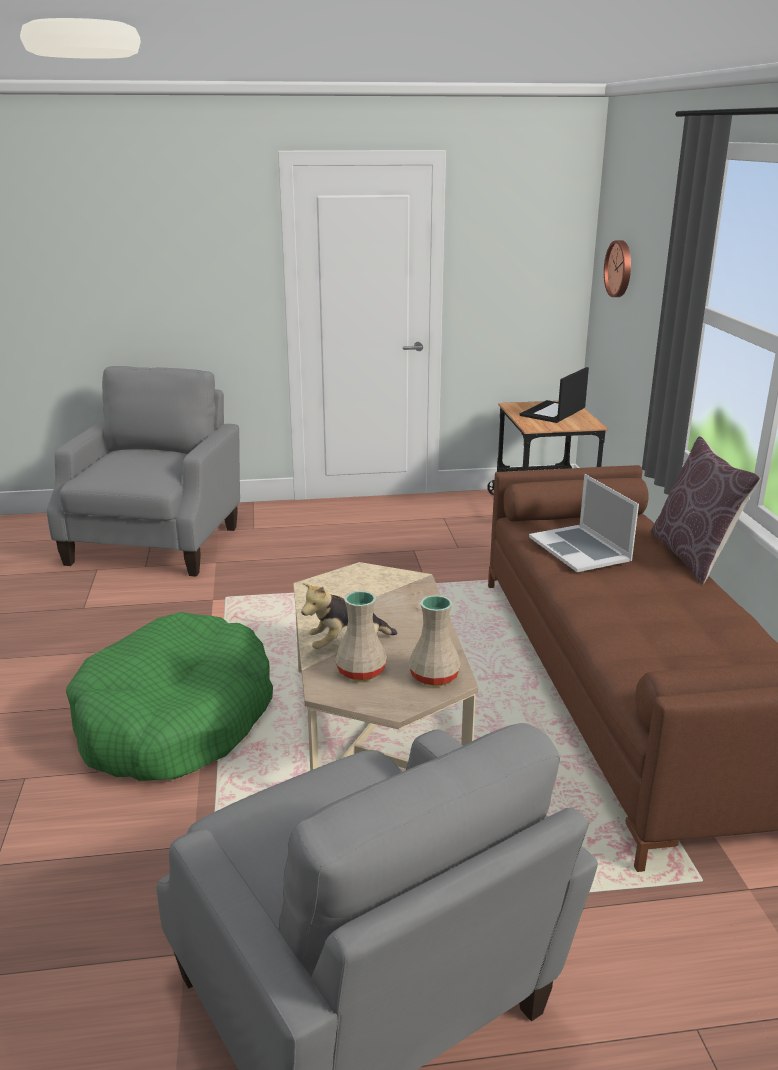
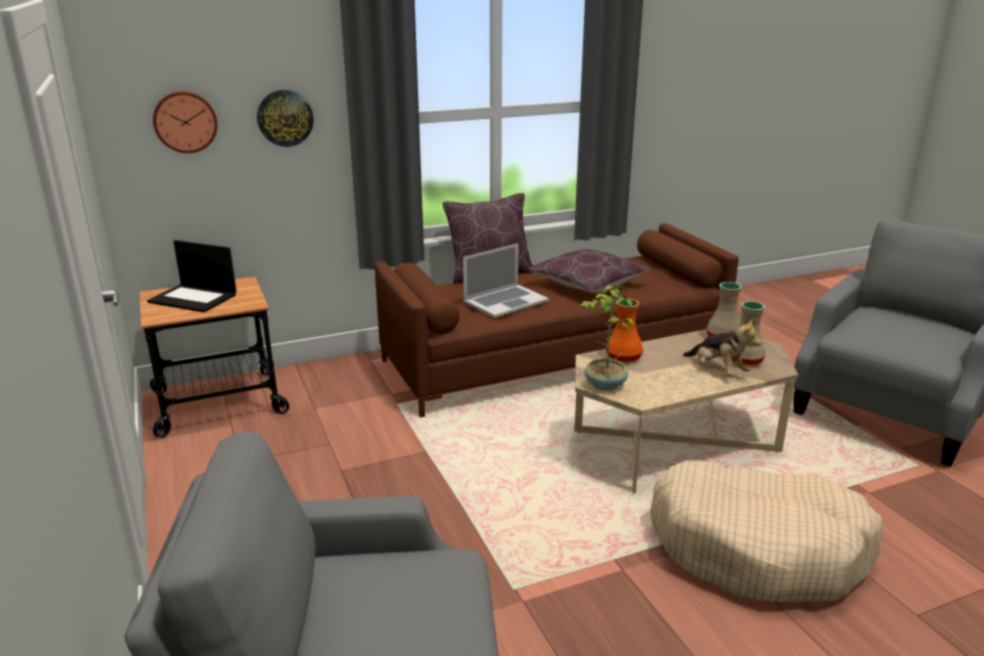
camera: 105 degrees left, 0 degrees up
green dog bed [66,612,273,781] -> beige dog bed [650,460,884,602]
none -> wall clock [257,90,314,147]
none -> brown pillow [528,249,650,293]
none -> potted plant [579,283,634,391]
none -> orange vase [606,298,643,363]

